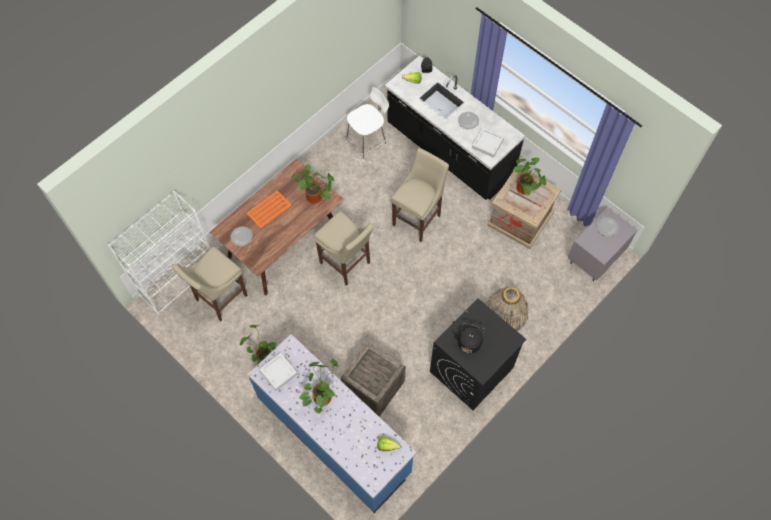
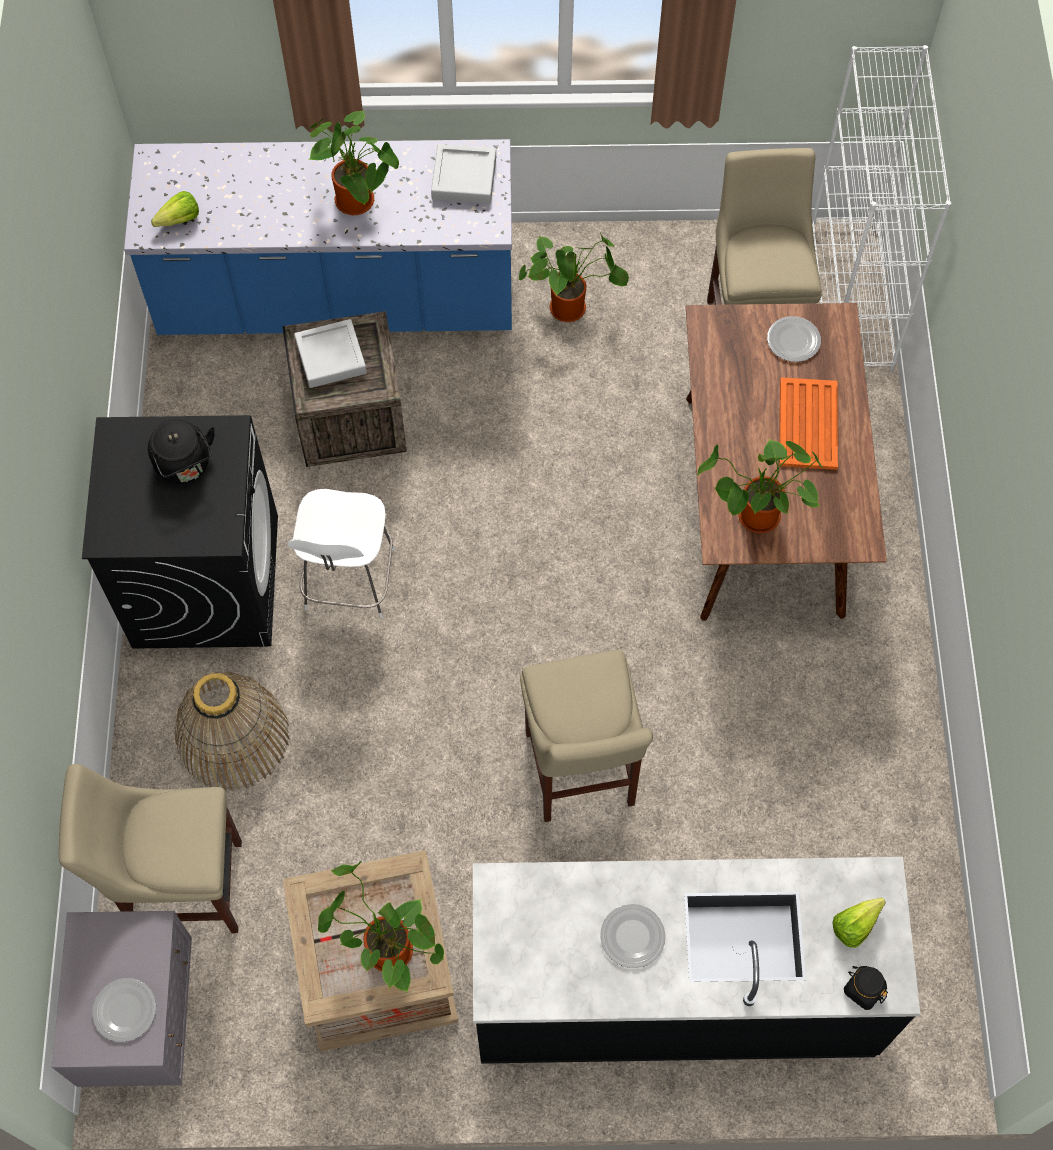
camera: 135 degrees right, 0 degrees up
beige stool [314,211,374,286] -> beige stool moved to [59,764,242,933]
white chair [346,87,389,162] -> white chair moved to [287,489,395,619]
grey tray [472,127,504,158] -> grey tray moved to [294,319,367,388]

